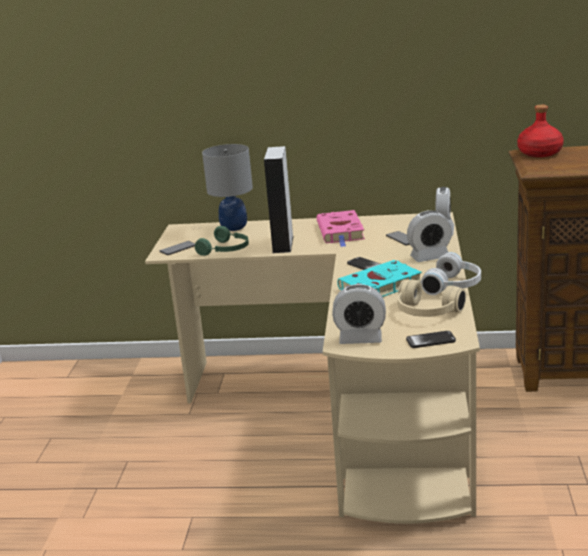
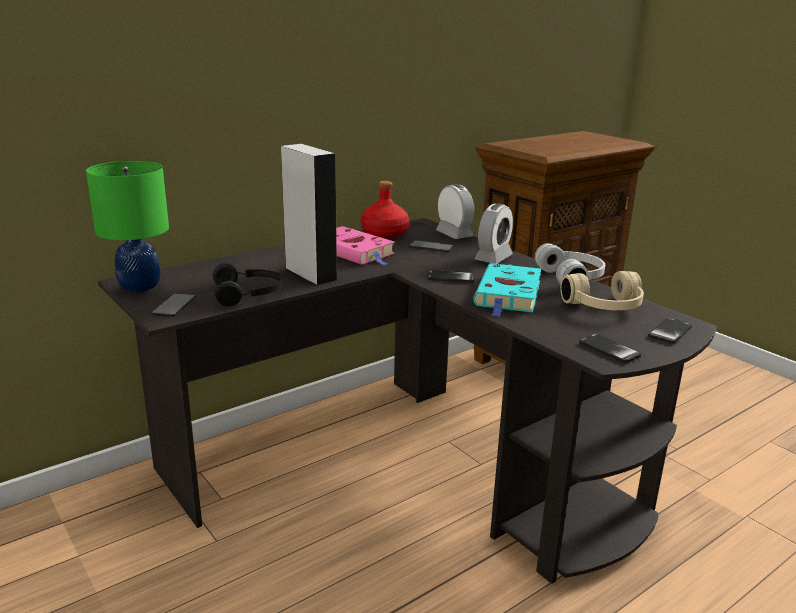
camera: 45 degrees left, 0 degrees up
beige desk [145,212,480,524] -> black desk [98,218,717,584]
green headphones [195,226,249,256] -> black headphones [213,263,283,307]
grey table lamp [202,144,253,231] -> none
alarm clock [332,284,386,344] -> phone [579,334,641,363]
red bottle [517,105,564,157] -> red bottle moved to [360,181,409,239]
none -> green table lamp [86,161,169,292]

